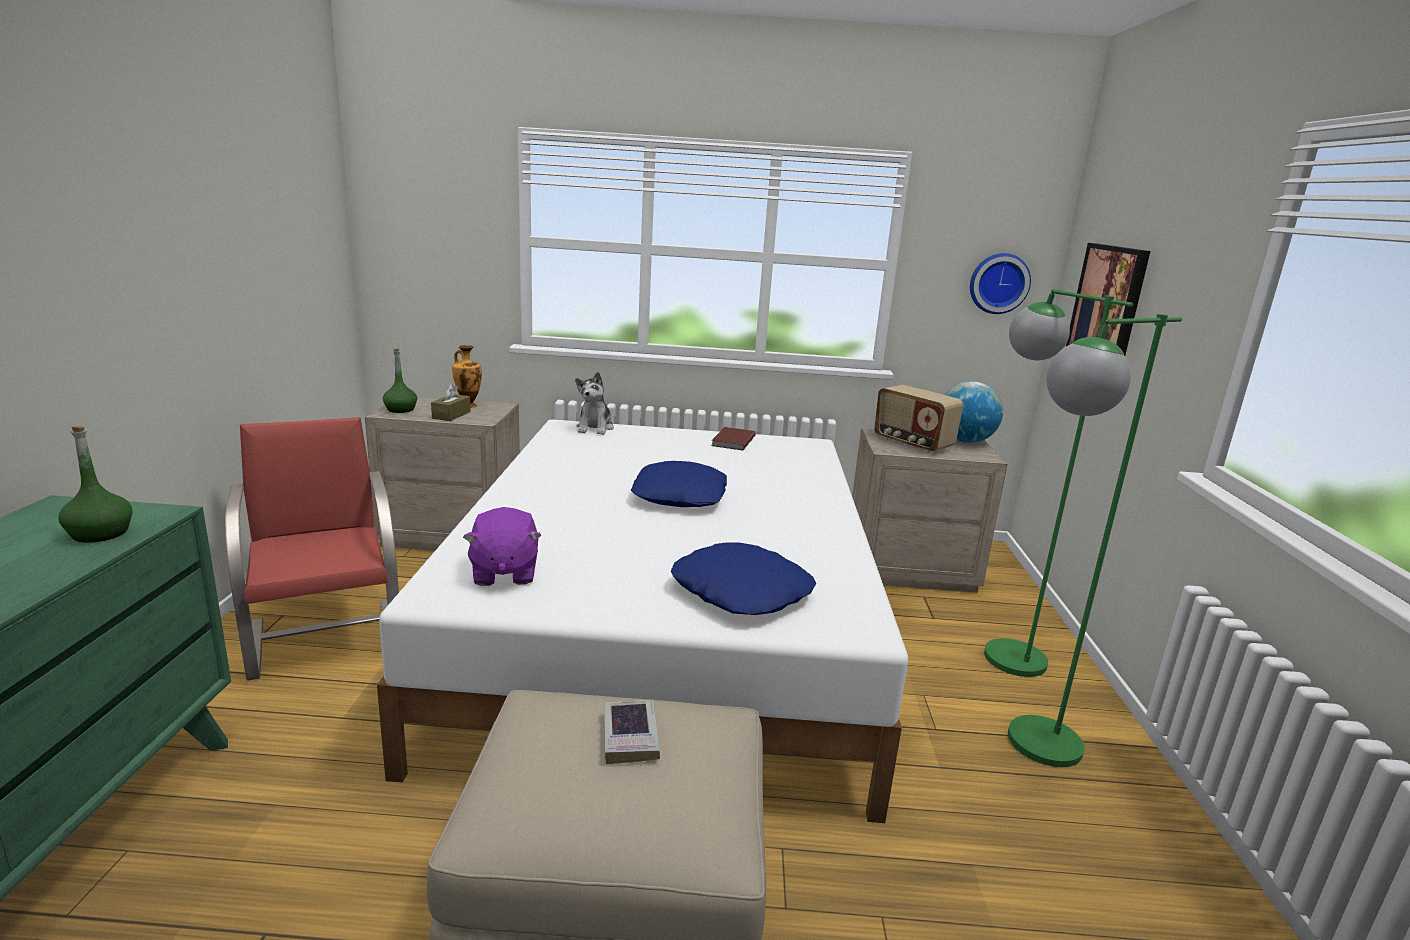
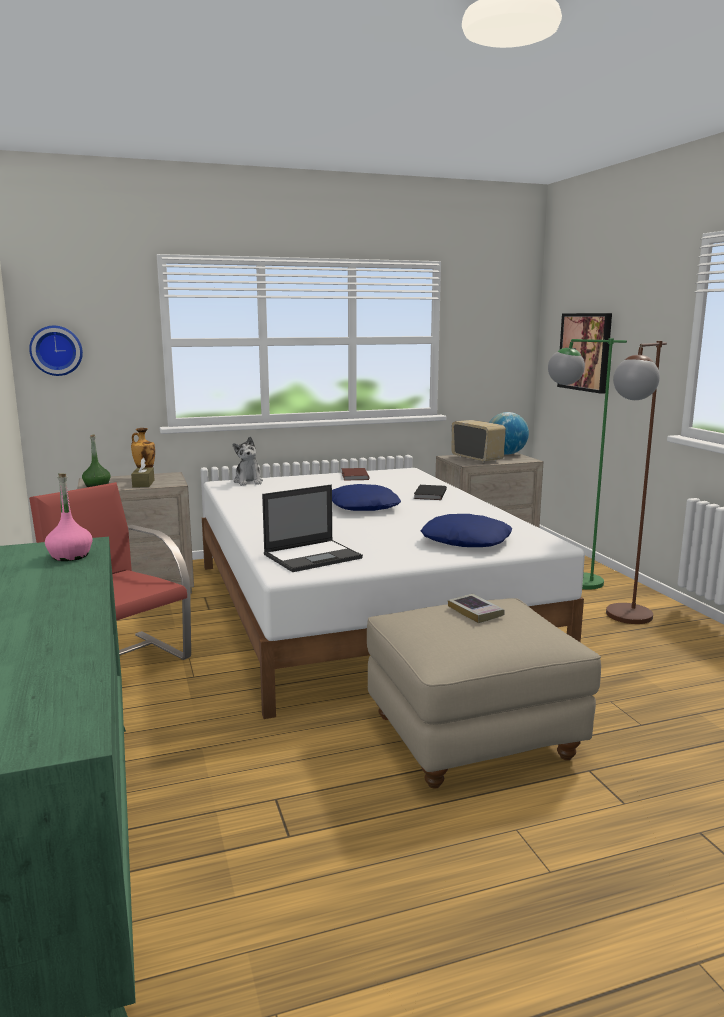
camera: 20 degrees left, 5 degrees down
green bottle [58,425,133,543] -> pink bottle [45,473,93,561]
purple plush toy [463,507,542,586] -> laptop [262,484,363,572]
radio [874,385,963,453] -> radio turned 150 degrees counterclockwise [452,420,506,463]
wall clock [970,253,1031,314] -> wall clock moved to [29,326,83,376]
green floor lamp [1008,314,1182,767] -> brown floor lamp [606,341,667,624]
none -> black book [414,485,447,500]

